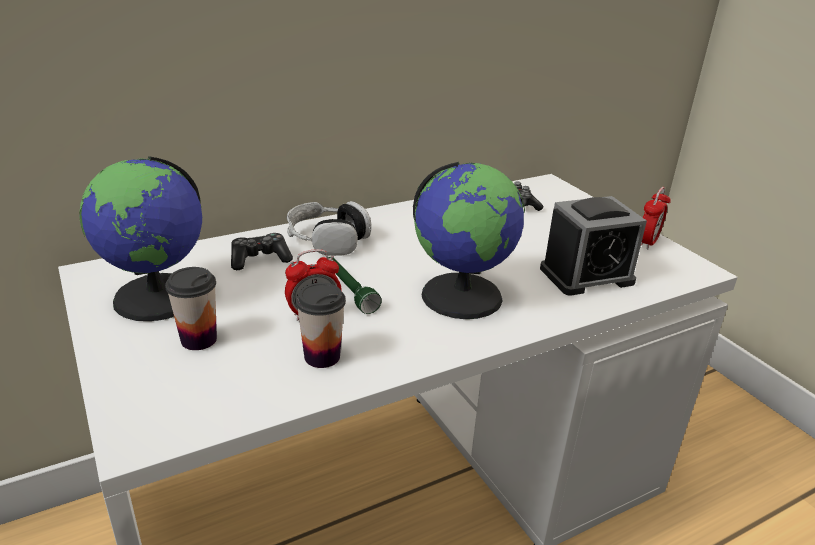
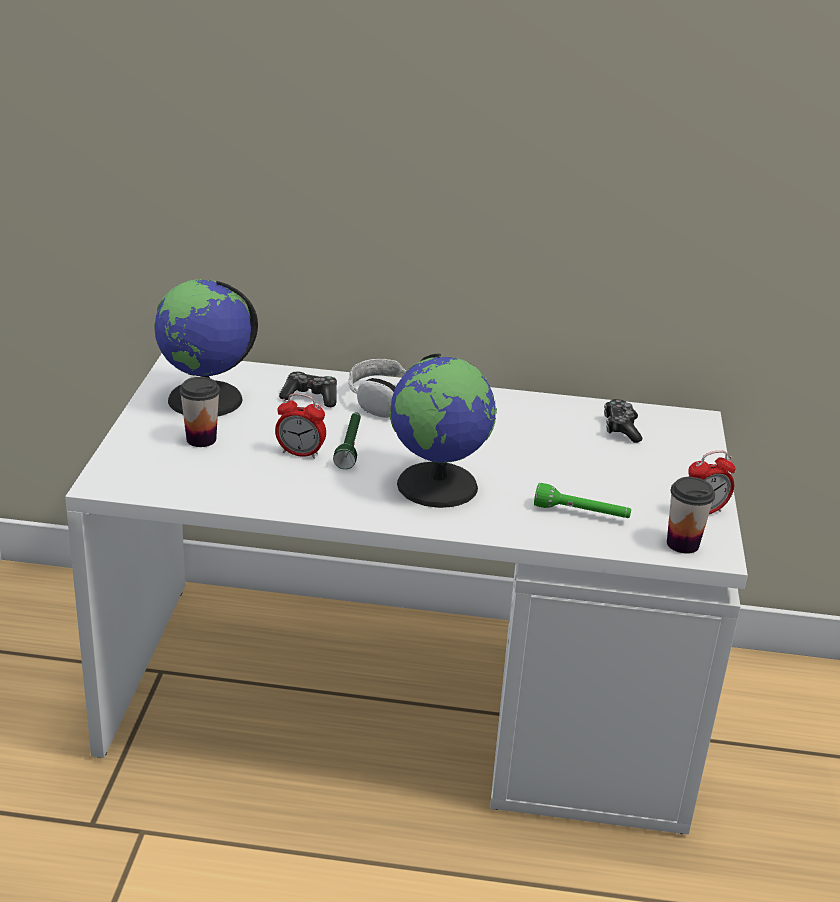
camera: 35 degrees right, 0 degrees up
cup [296,283,346,368] -> cup moved to [667,477,715,554]
alarm clock [540,196,647,296] -> green flashlight [534,483,631,518]

